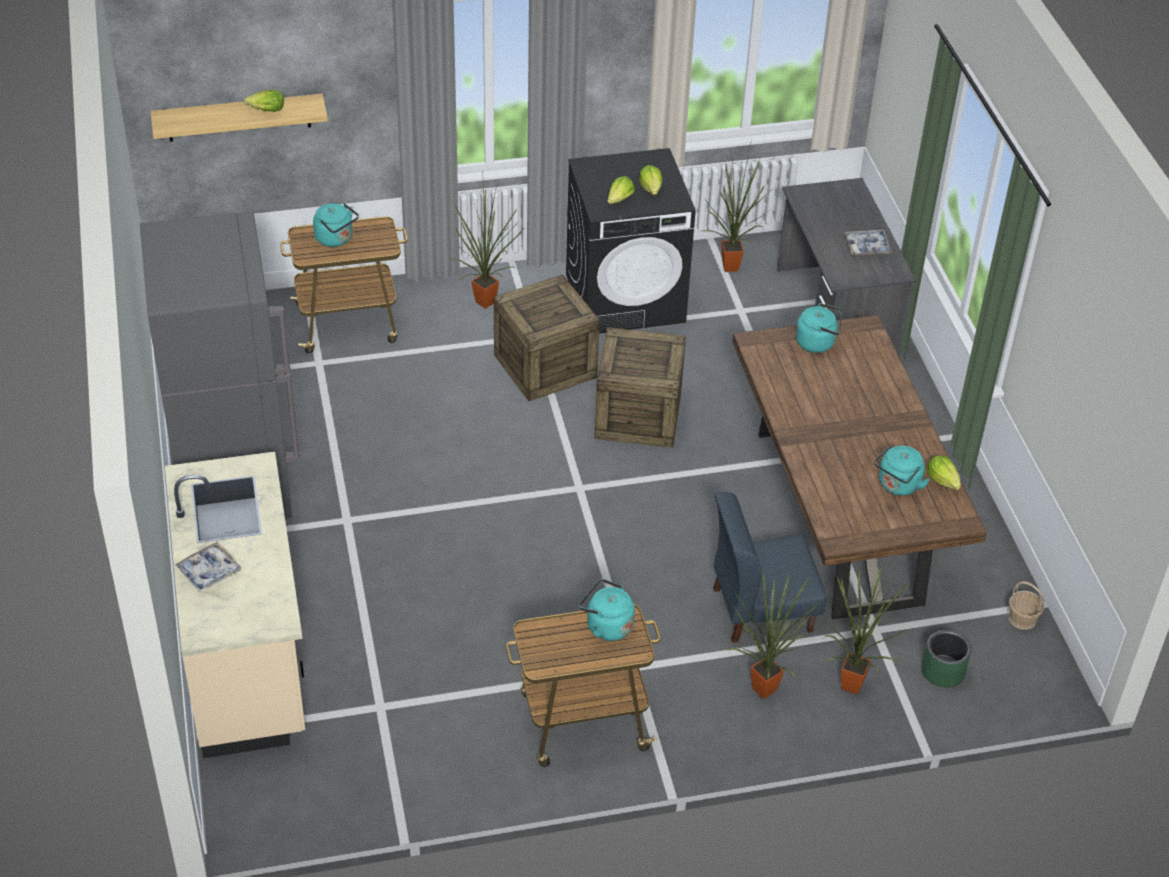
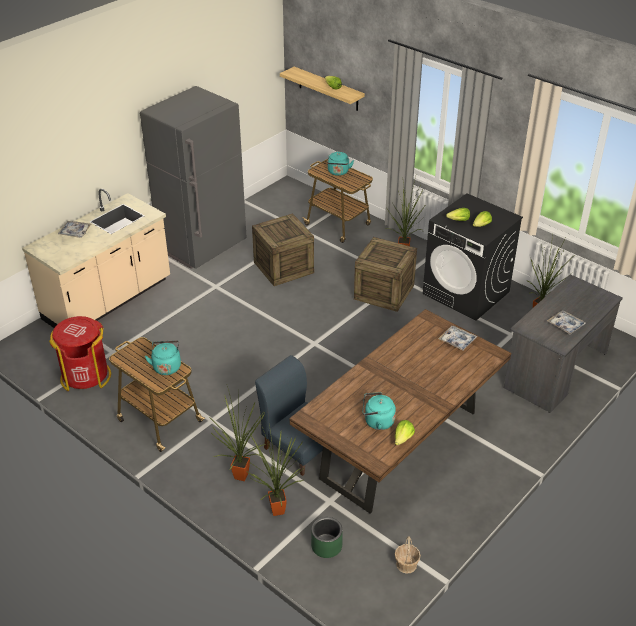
camera: 55 degrees right, 5 degrees down
crate [594,327,686,448] -> crate moved to [252,213,314,286]
turquoise kettle [796,303,842,353] -> tray [438,326,477,351]
none -> red trash can [49,316,111,391]

